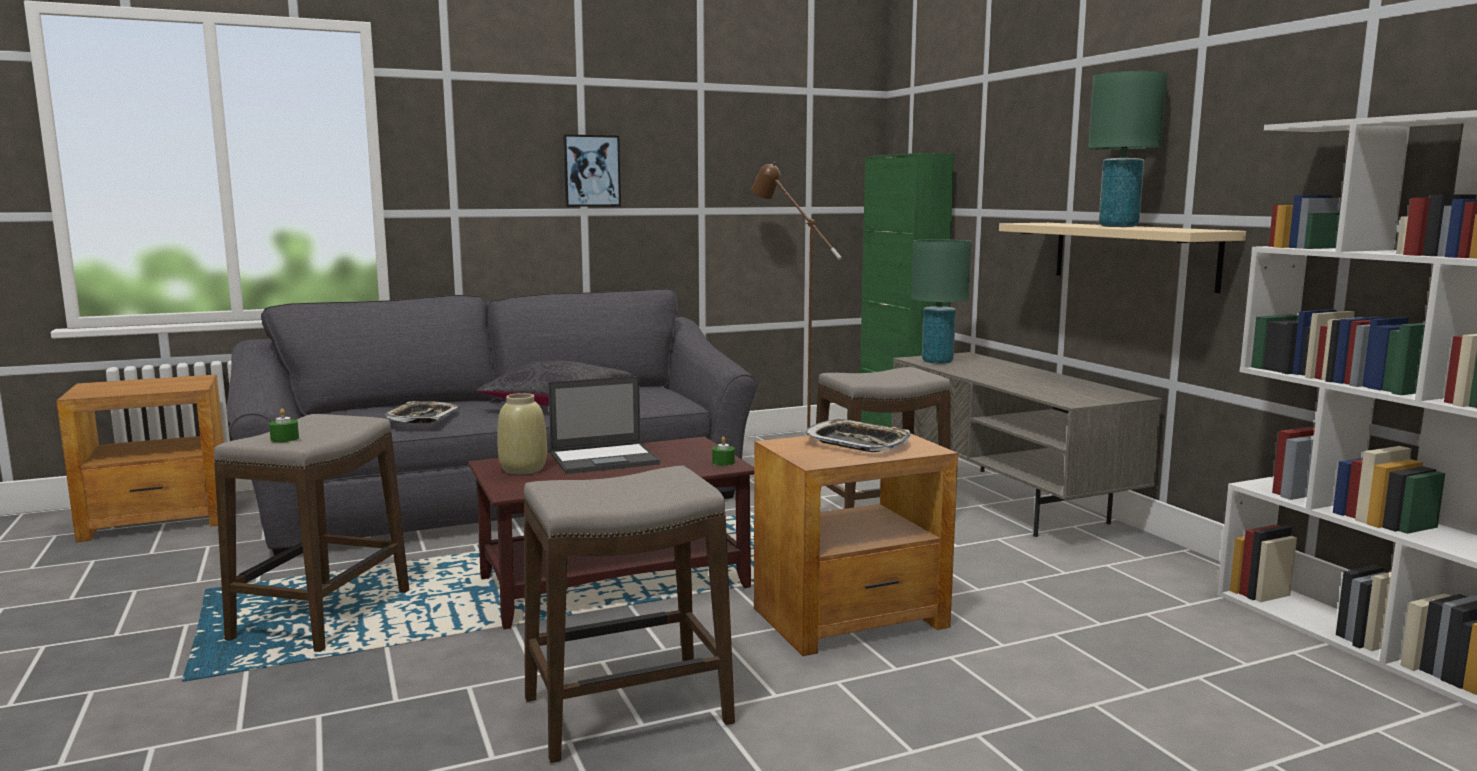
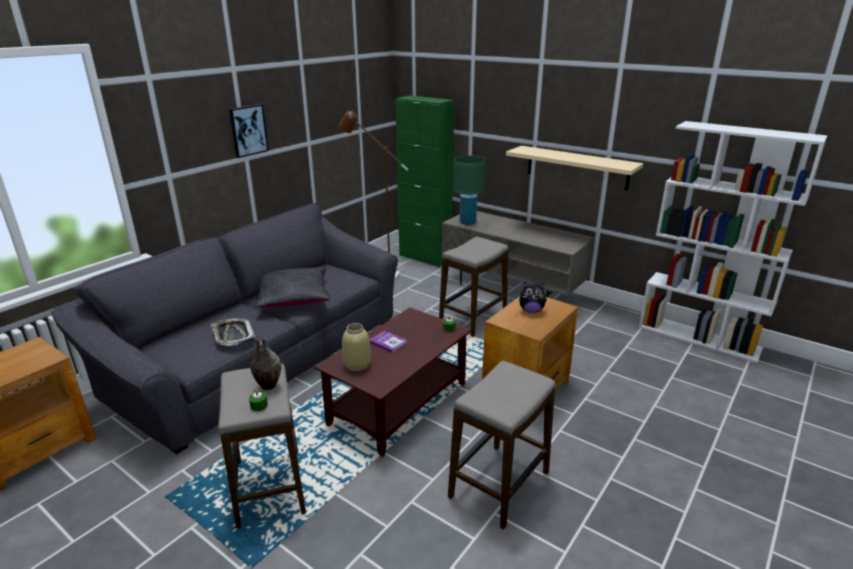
camera: 30 degrees left, 15 degrees up
laptop [548,376,660,474] -> book [369,331,407,353]
tray [804,419,911,452] -> plush toy [519,282,547,313]
green table lamp [1088,71,1168,227] -> none
none -> vase [250,337,281,390]

